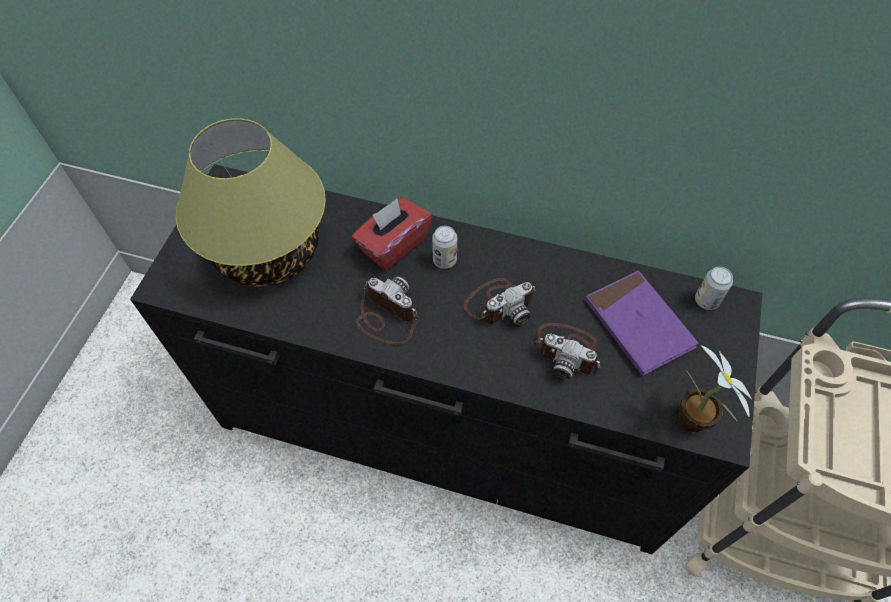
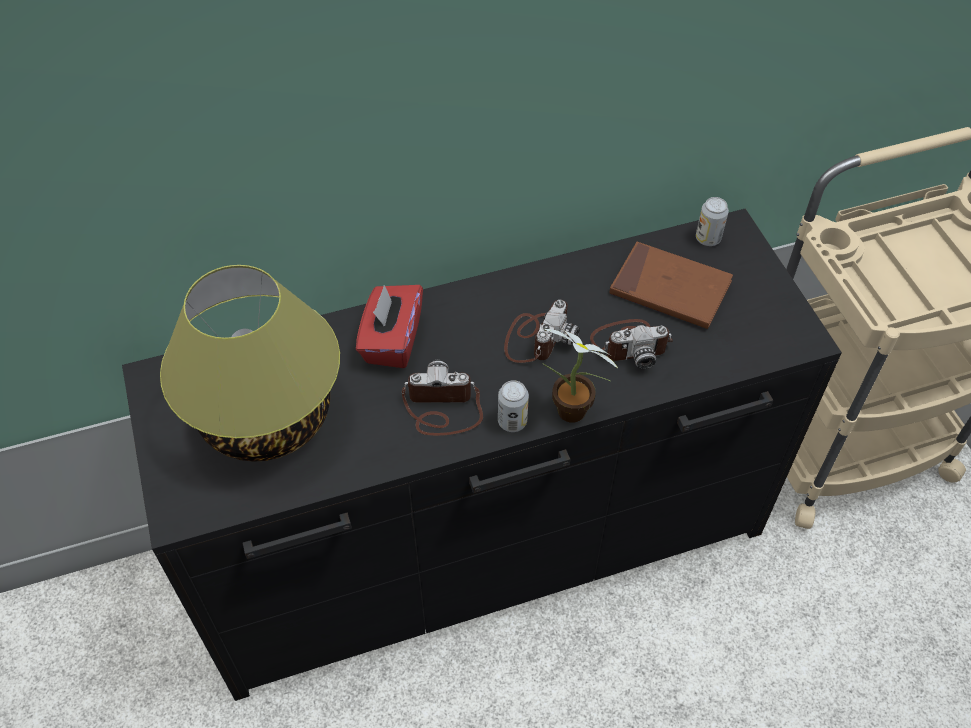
camera: 35 degrees left, 5 degrees down
can [432,226,457,269] -> can moved to [498,380,529,432]
purple book [585,270,698,376] -> brown book [610,242,733,329]
potted plant [679,345,752,432] -> potted plant moved to [543,329,618,423]

